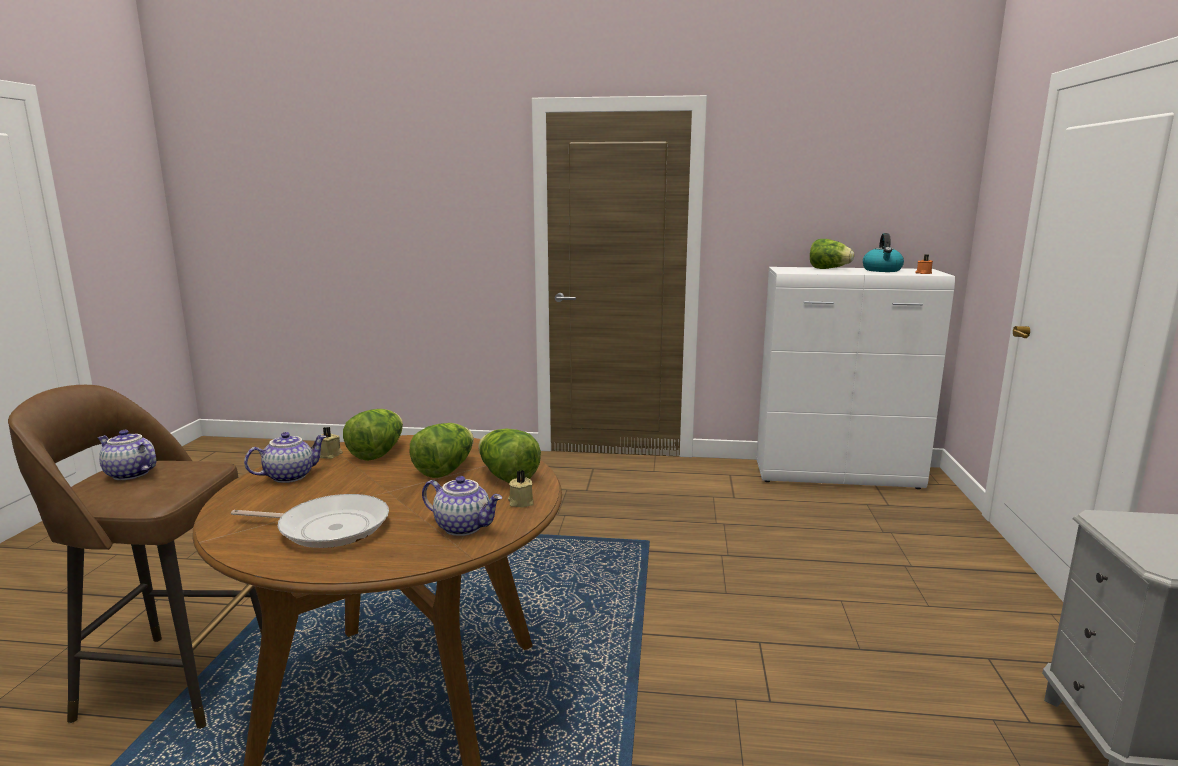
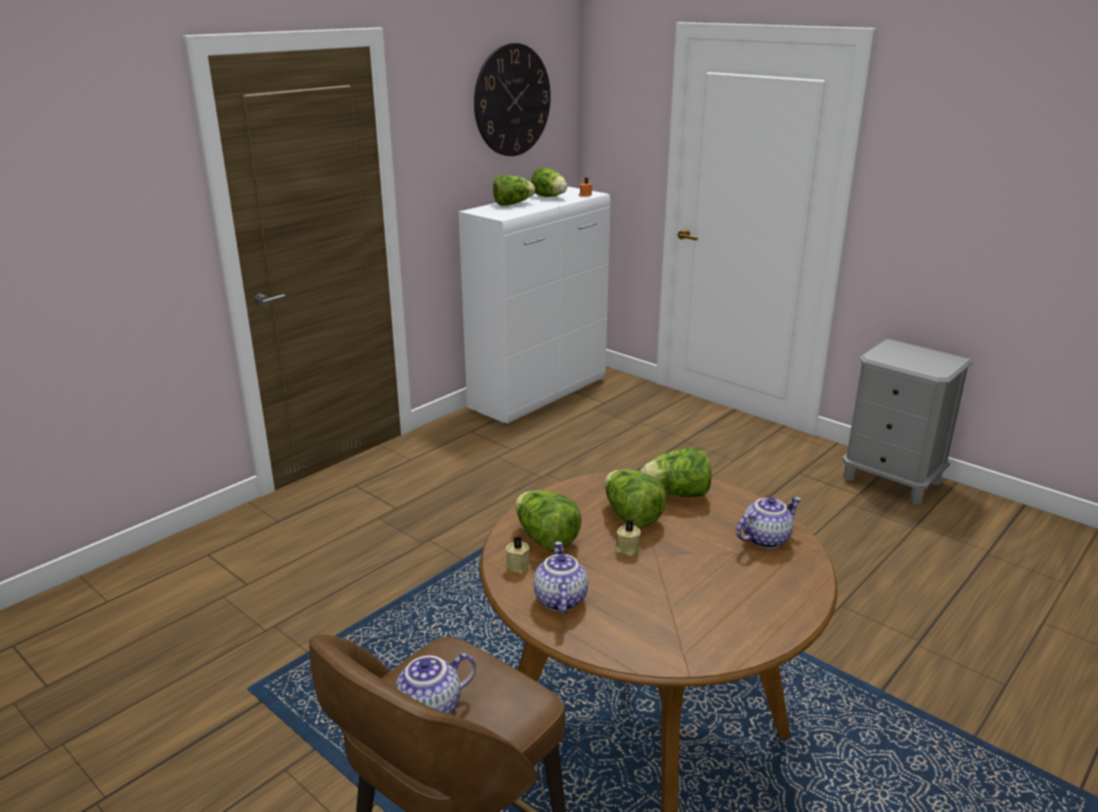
camera: 55 degrees left, 10 degrees up
frying pan [231,494,389,548] -> none
beige candle [508,470,533,507] -> beige candle moved to [614,520,641,556]
kettle [863,233,904,272] -> lettuce [531,167,568,197]
none -> wall clock [474,43,551,156]

